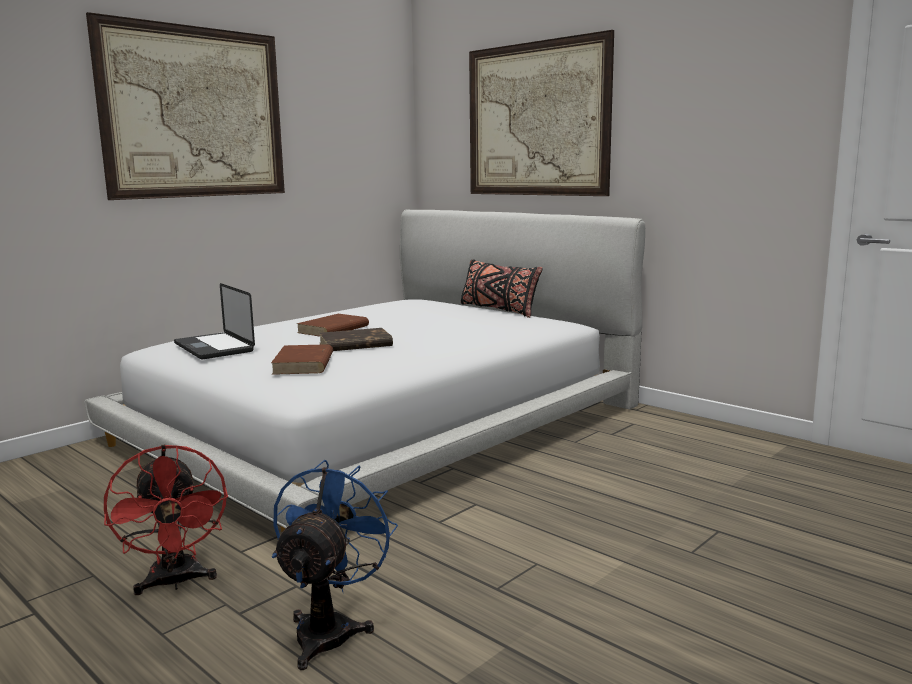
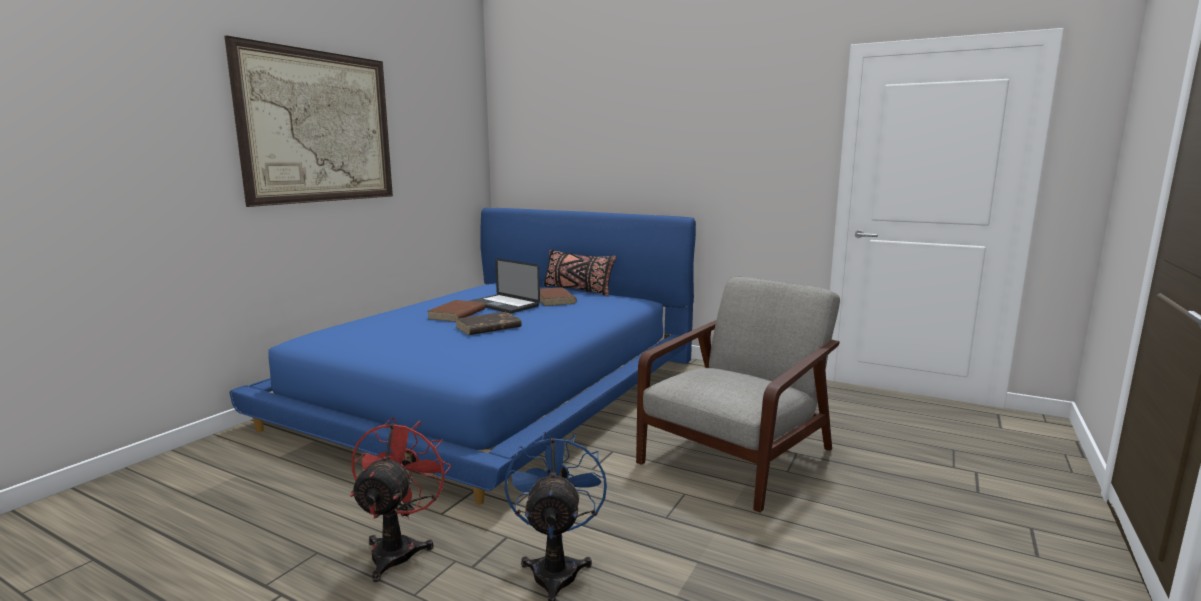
camera: 15 degrees left, 0 degrees up
white bed [84,209,645,532] -> blue bed [229,208,696,505]
red fan [104,444,228,595] -> red fan turned 135 degrees counterclockwise [350,417,451,582]
laptop [174,283,255,359] -> laptop moved to [469,258,540,313]
brown book [271,344,333,375] -> brown book moved to [540,287,577,306]
picture [469,30,614,196] -> none
none -> grey armchair [636,277,840,513]

